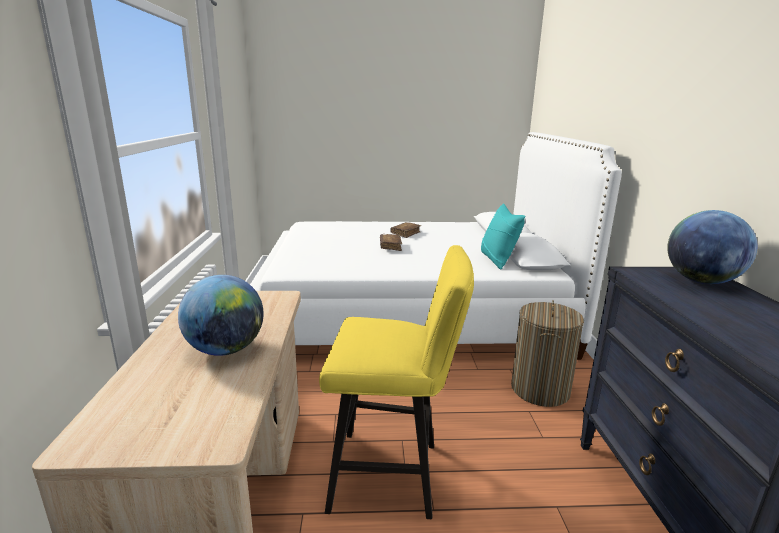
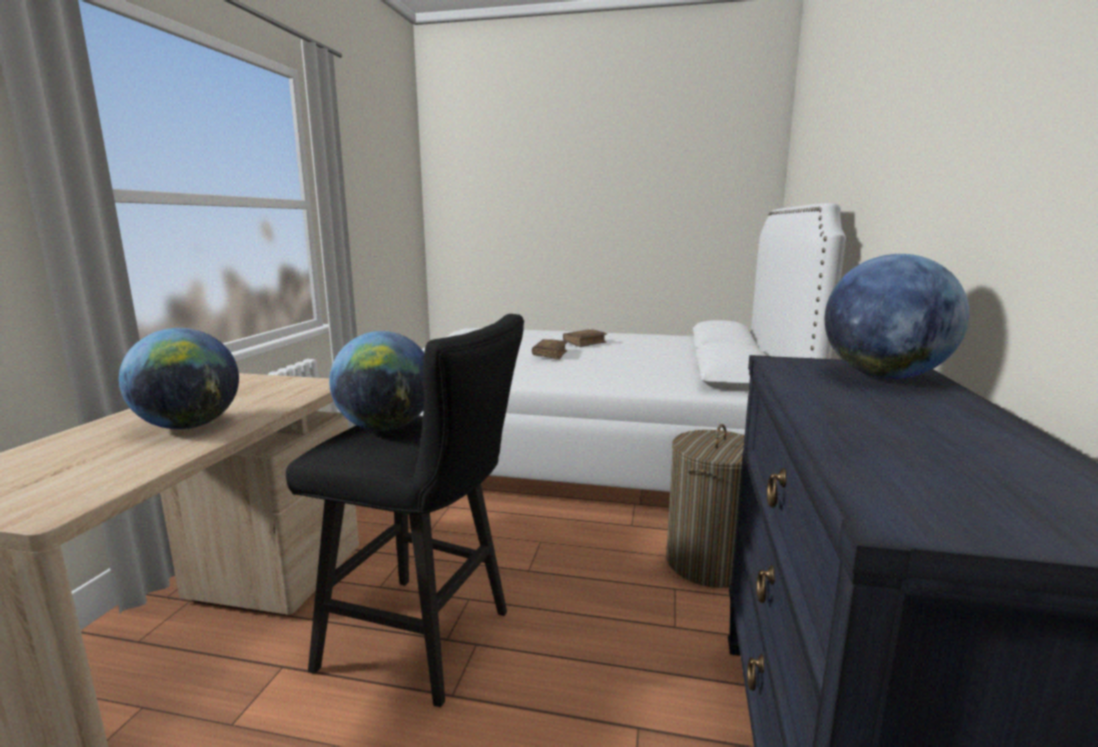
camera: 15 degrees right, 5 degrees down
yellow stool [319,245,474,519] -> black stool [286,314,524,707]
turquoise pillow [481,203,525,269] -> none
none -> globe [329,331,424,431]

